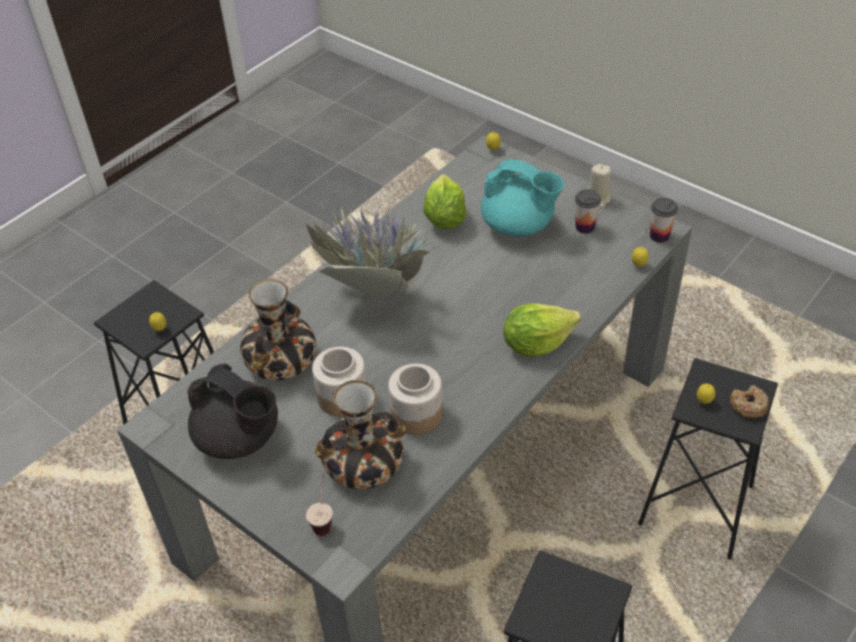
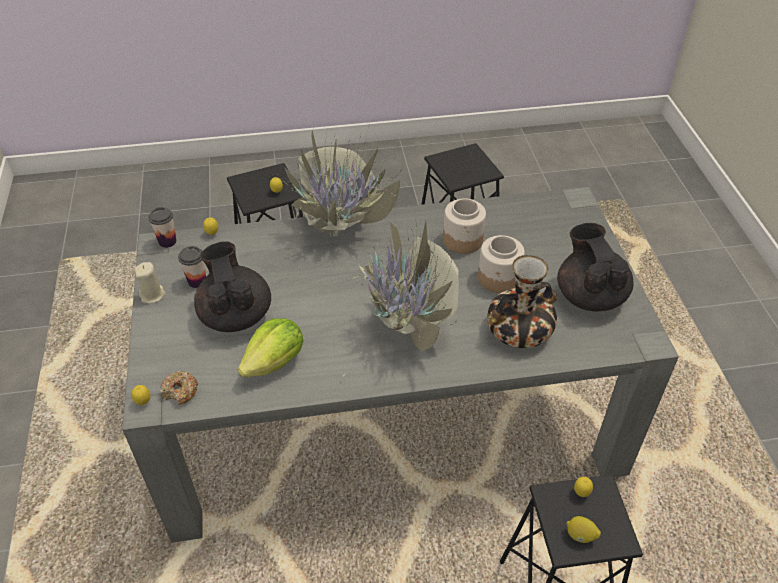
camera: 140 degrees left, 0 degrees up
cup [306,474,333,536] -> none
vase [315,380,406,489] -> none
turquoise teapot [481,159,564,237] -> black teapot [194,241,271,332]
lettuce [503,303,581,357] -> potted plant [279,124,403,280]
donut [730,385,769,418] -> donut moved to [160,371,198,405]
none -> lemon [566,516,601,543]

